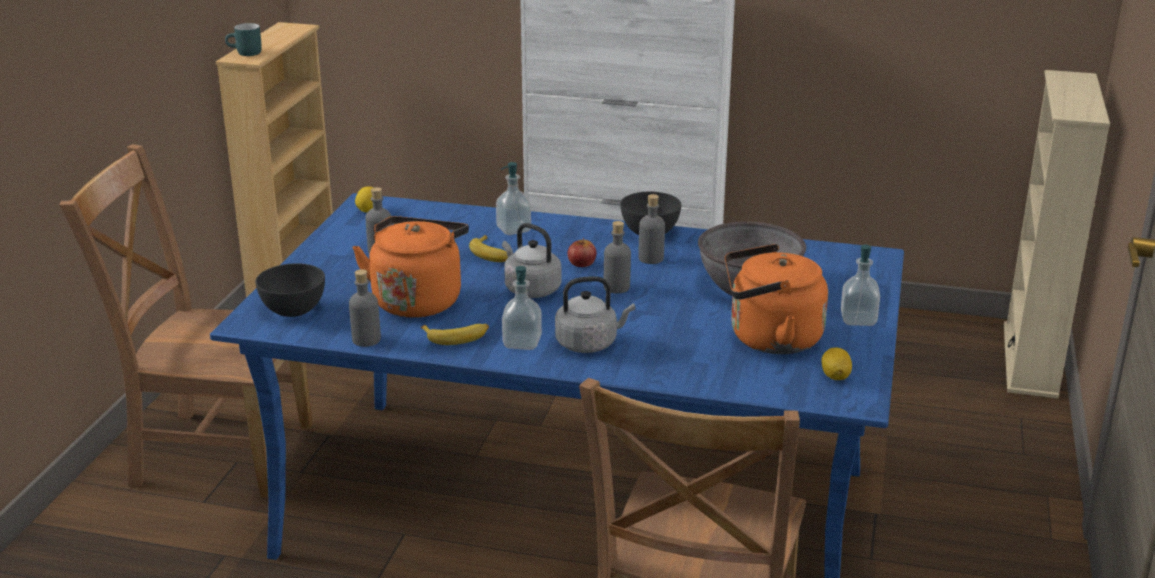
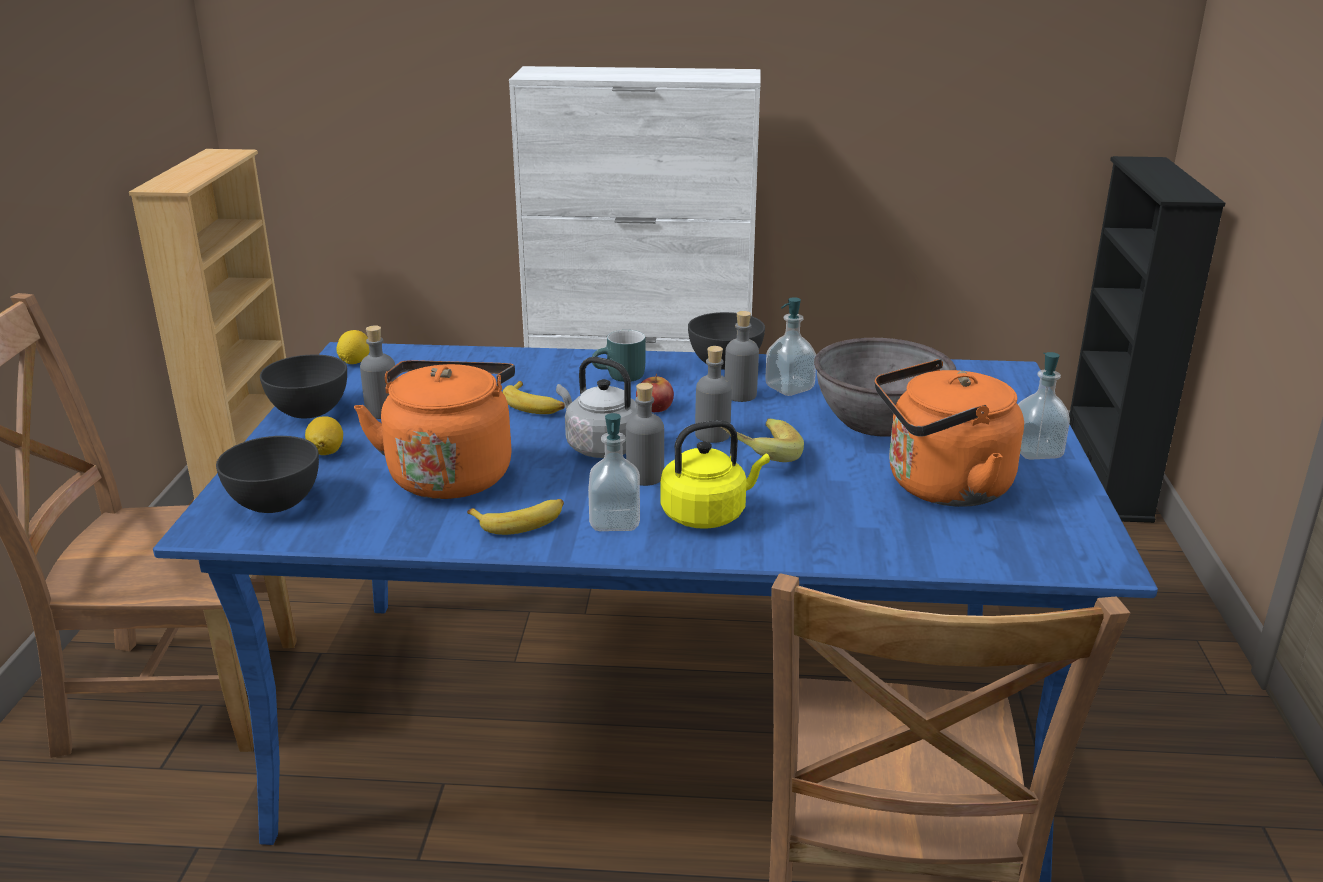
camera: 10 degrees left, 0 degrees up
turquoise mug [225,23,262,56] -> turquoise mug moved to [592,330,645,382]
grey bottle [349,269,381,347] -> grey bottle moved to [626,383,664,486]
soap dispenser [496,162,531,235] -> soap dispenser moved to [765,297,816,396]
grey kettle [555,276,635,353] -> yellow kettle [660,420,770,529]
lemon [821,348,852,380] -> lemon moved to [305,416,343,455]
beige bookcase [1004,70,1110,399] -> black bookcase [1069,156,1226,523]
none -> grey bowl [260,354,347,418]
none -> banana [720,418,804,462]

